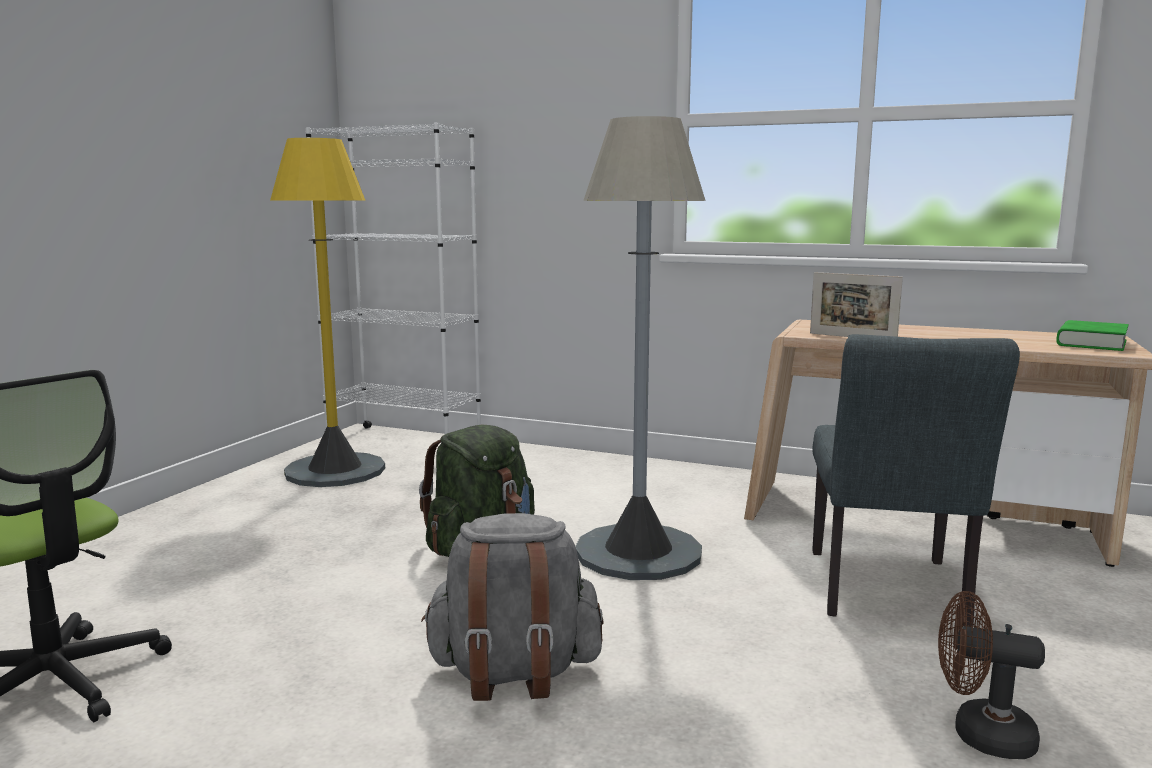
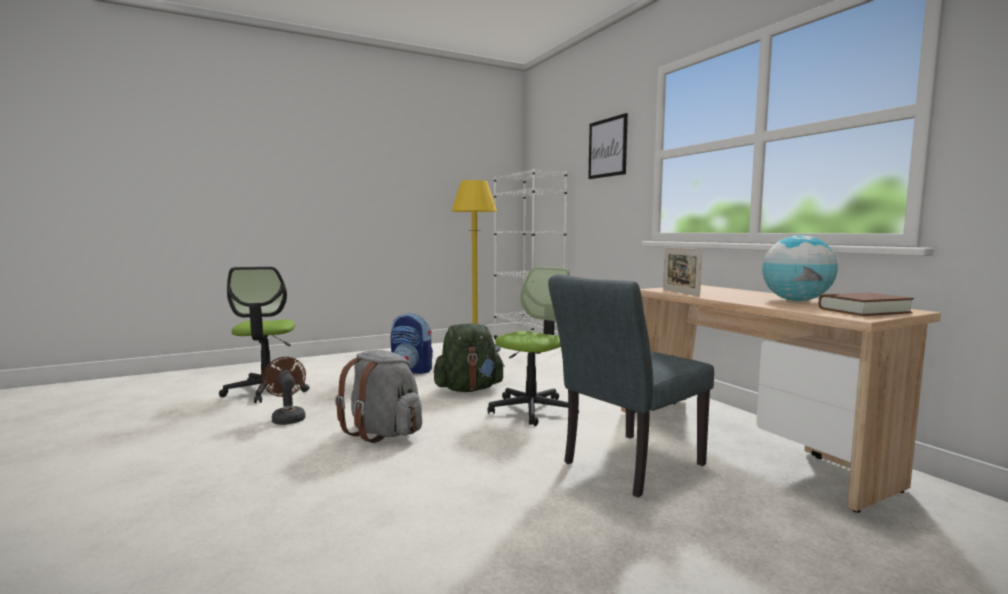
camera: 40 degrees right, 5 degrees down
grey floor lamp [575,116,706,580] -> office chair [488,267,579,426]
brown fan [938,591,1045,759] -> brown fan moved to [262,357,306,425]
green book [1056,320,1129,351] -> brown book [819,293,914,316]
none -> backpack [391,313,433,374]
none -> picture [588,113,628,179]
none -> globe [762,235,838,301]

